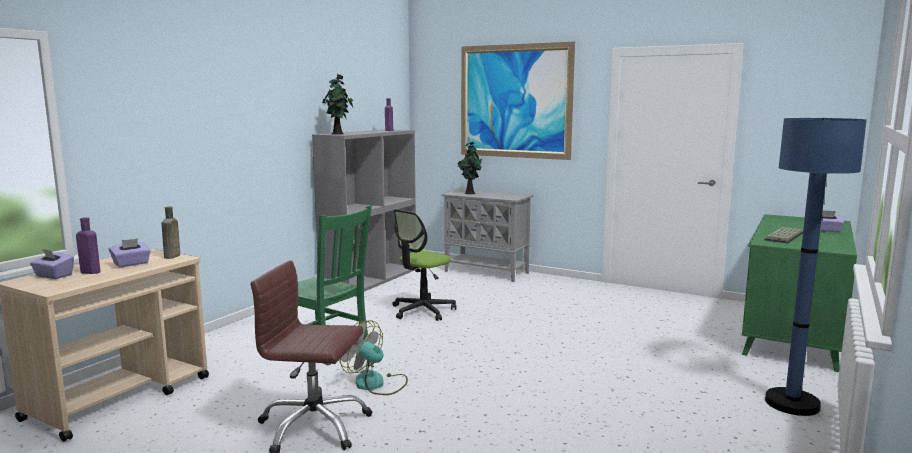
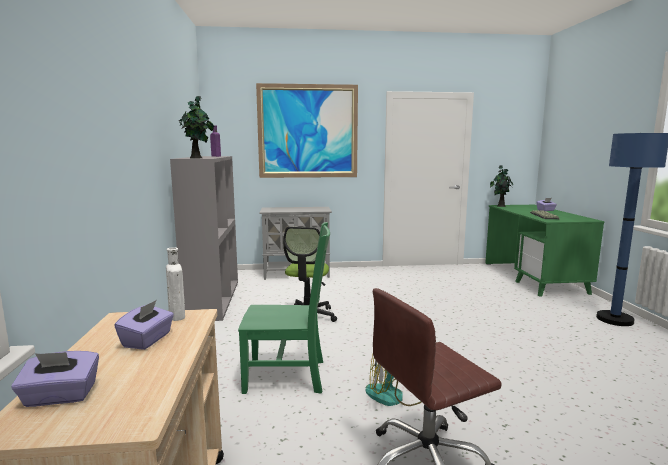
camera: 35 degrees left, 0 degrees up
purple bottle [76,217,101,274] -> none
brown bottle [161,206,180,259] -> white bottle [166,247,185,321]
potted plant [457,142,482,194] -> potted plant moved to [490,165,513,207]

